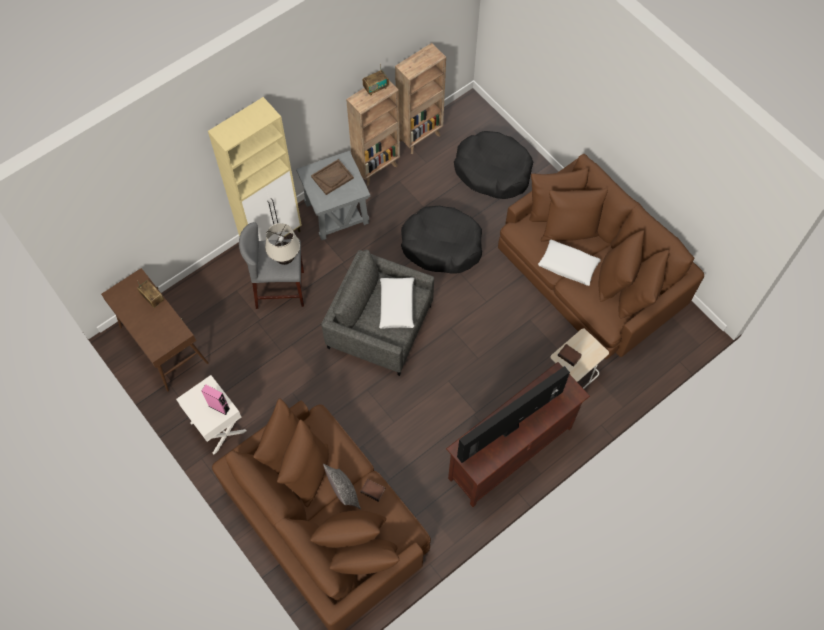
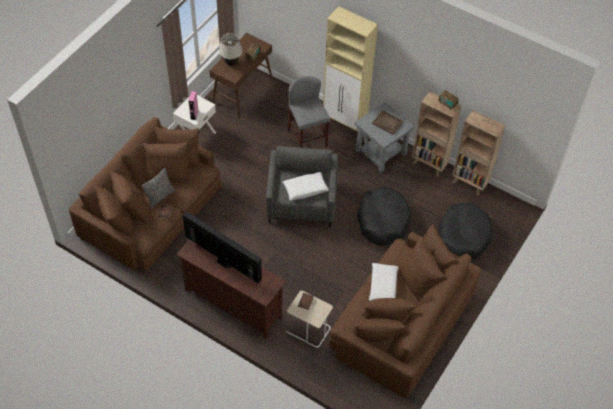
camera: 70 degrees right, 10 degrees down
beige table lamp [265,223,300,265] -> beige table lamp moved to [219,33,243,66]

